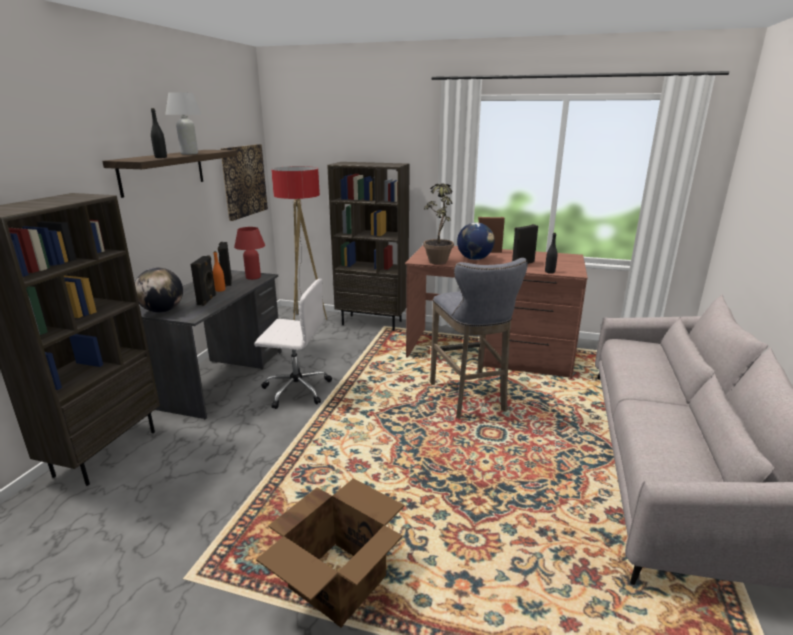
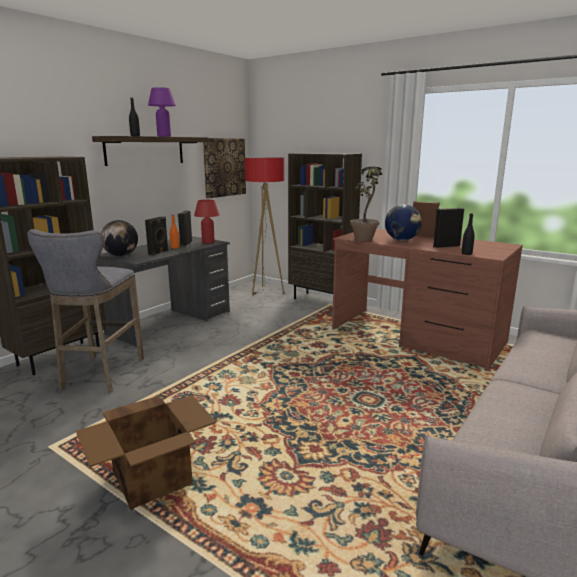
camera: 20 degrees right, 5 degrees down
white table lamp [165,92,202,155] -> purple table lamp [148,87,176,137]
white office chair [254,278,332,409] -> none
grey stool [430,258,528,419] -> grey stool moved to [27,229,144,392]

